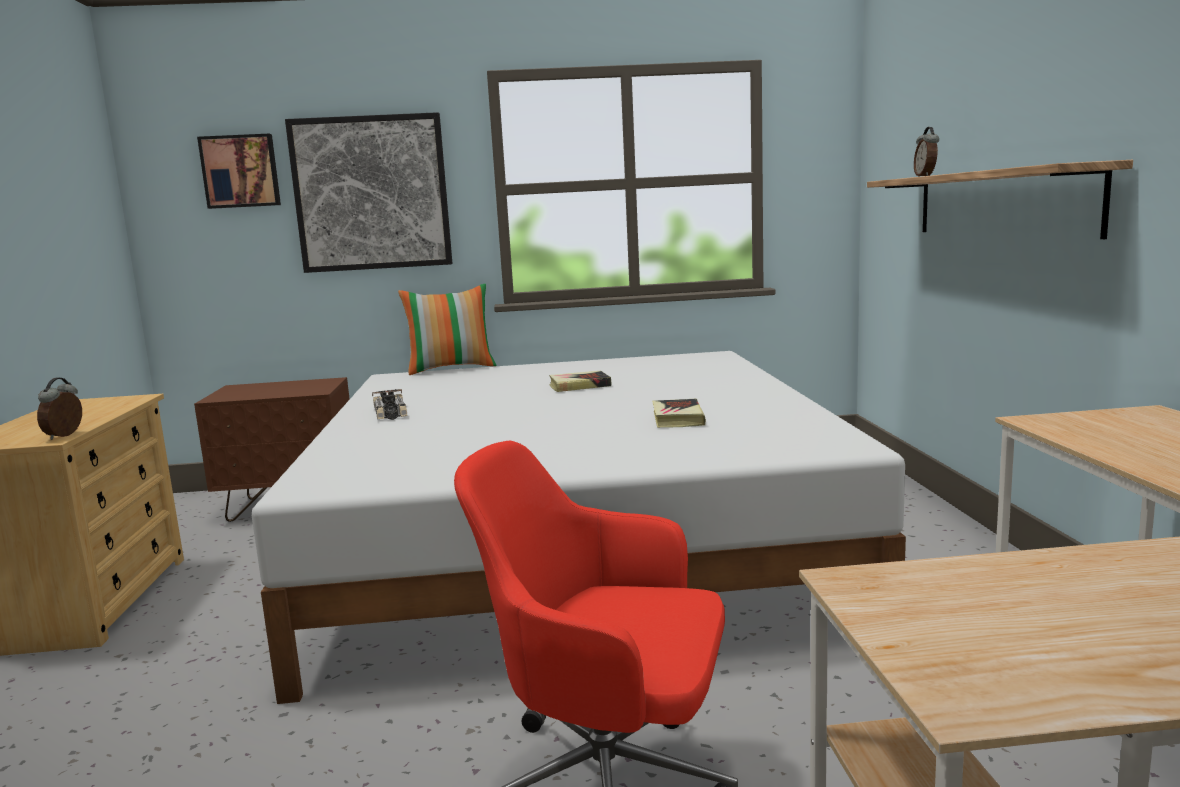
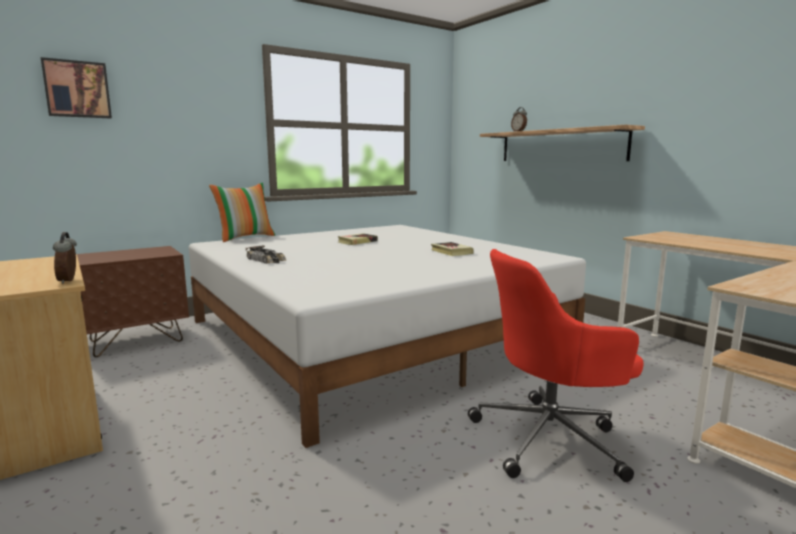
camera: 30 degrees left, 0 degrees up
picture [285,112,453,273] -> none

